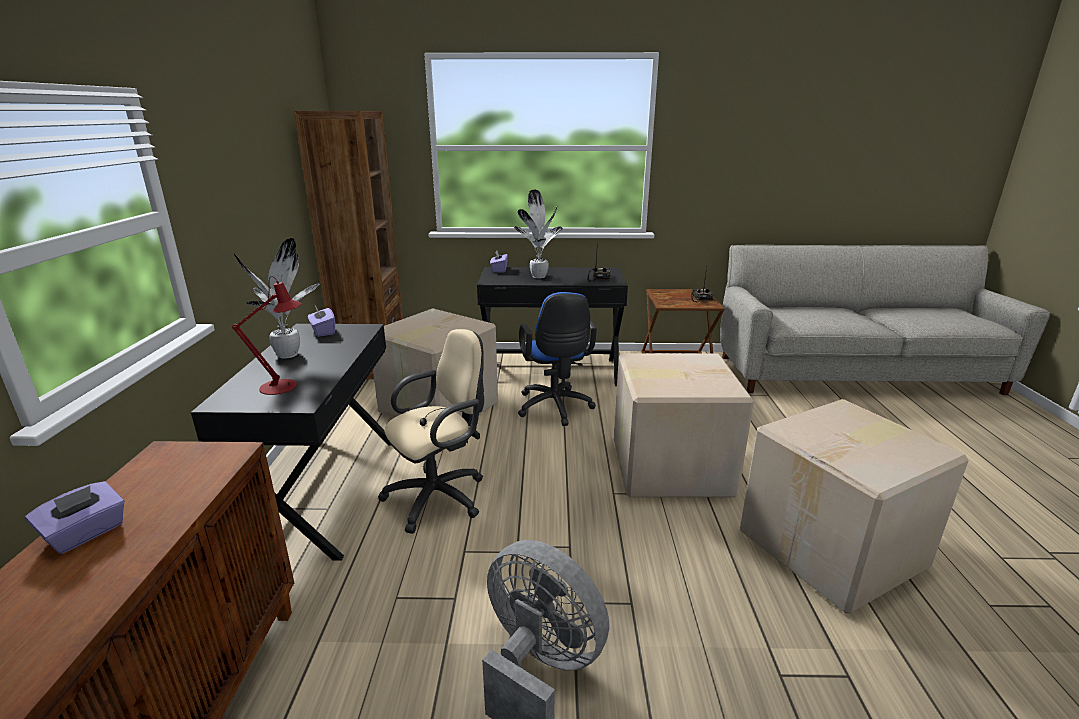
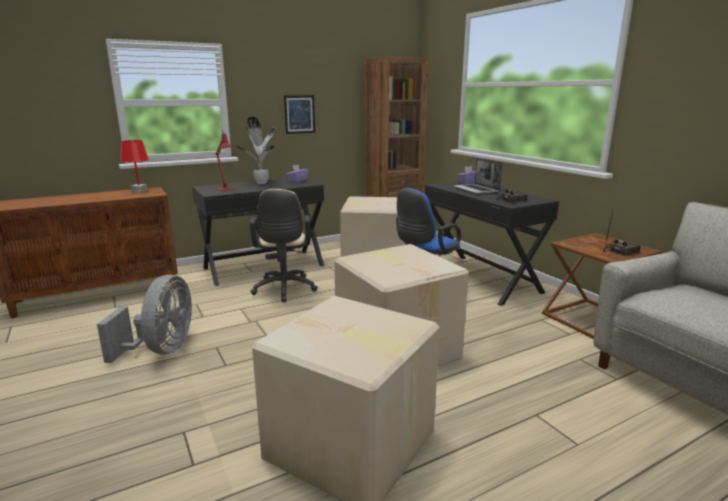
camera: 60 degrees right, 5 degrees down
purple tissue box [25,481,125,554] -> none
beige office chair [378,329,484,534] -> beige office chair turned 60 degrees clockwise [250,189,318,302]
potted plant [514,189,563,278] -> laptop [453,158,503,194]
none -> red table lamp [120,140,149,193]
none -> picture [284,95,315,134]

